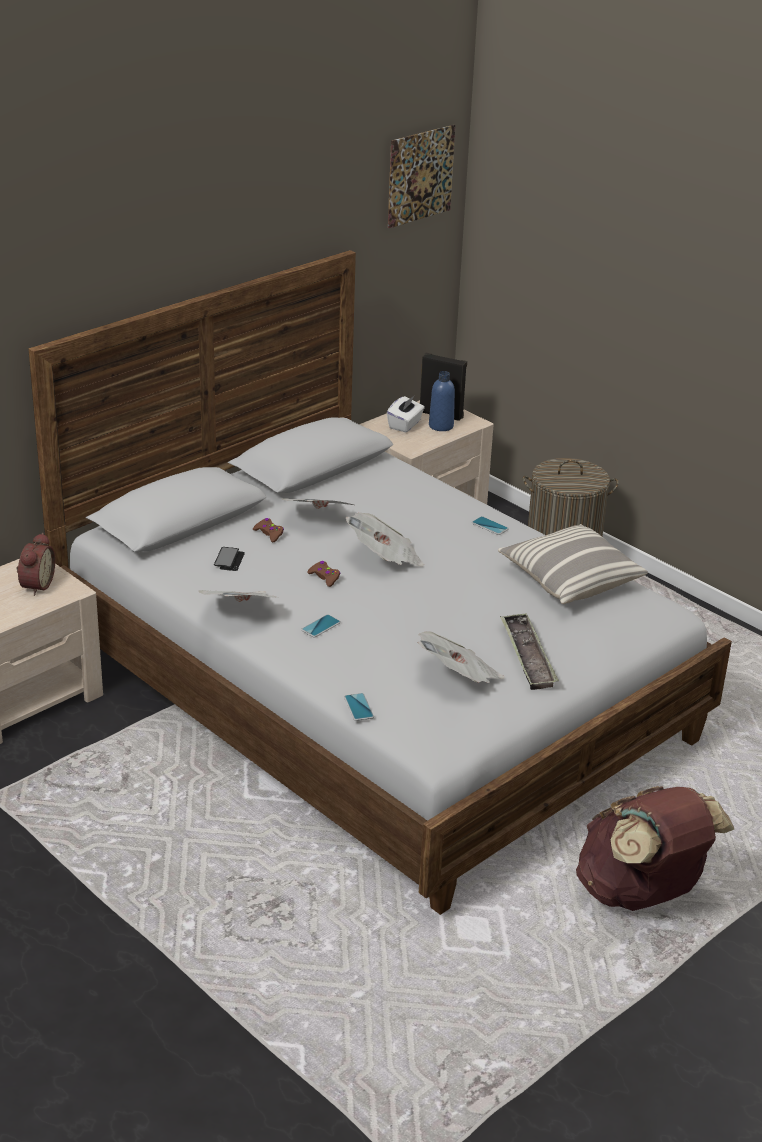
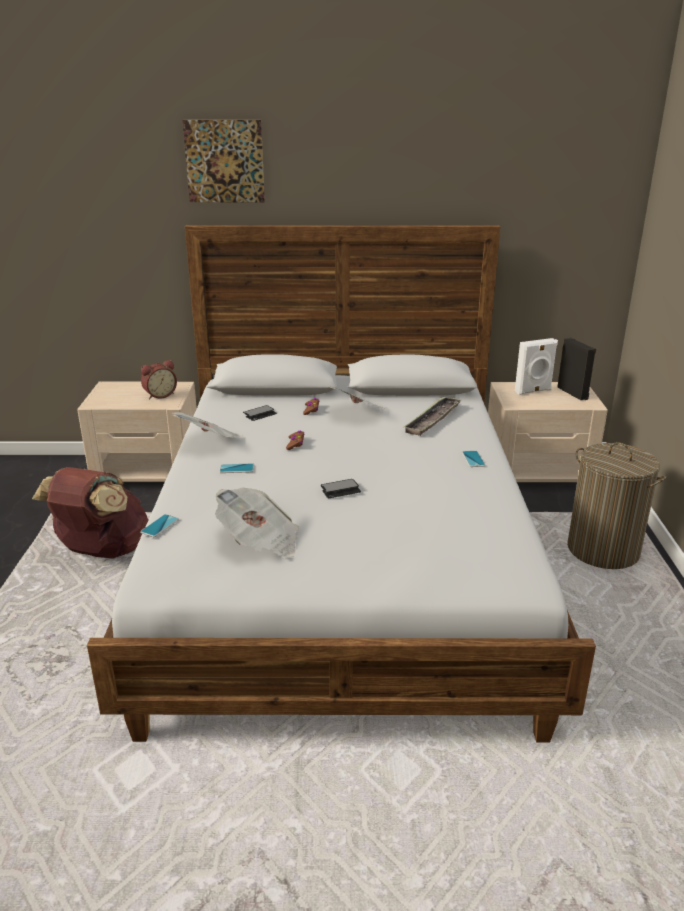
camera: 45 degrees right, 5 degrees down
newspaper [346,513,424,566] -> none
white tissue box [387,395,425,432] -> white speaker [515,338,558,395]
picture [388,125,455,228] -> picture moved to [183,120,265,202]
blue bottle [429,371,455,431] -> none
pillow [498,524,648,604] -> none
tray [500,613,559,690] -> tray moved to [403,396,461,436]
brown backpack [576,786,734,911] -> brown backpack moved to [32,467,149,559]
none -> phone [321,479,361,498]

